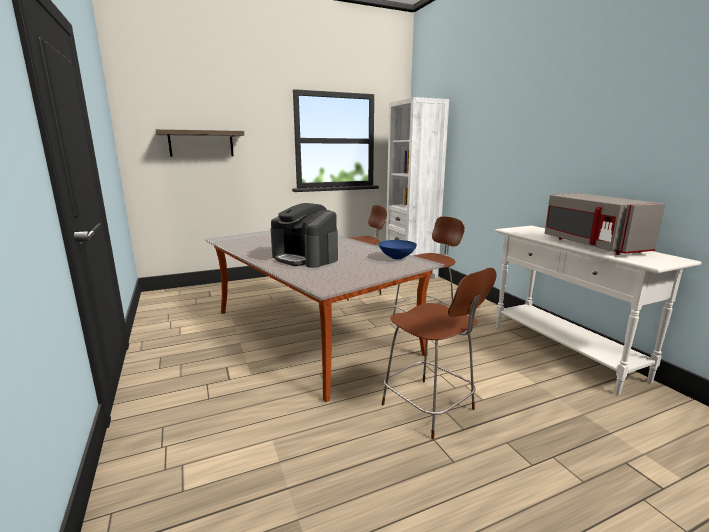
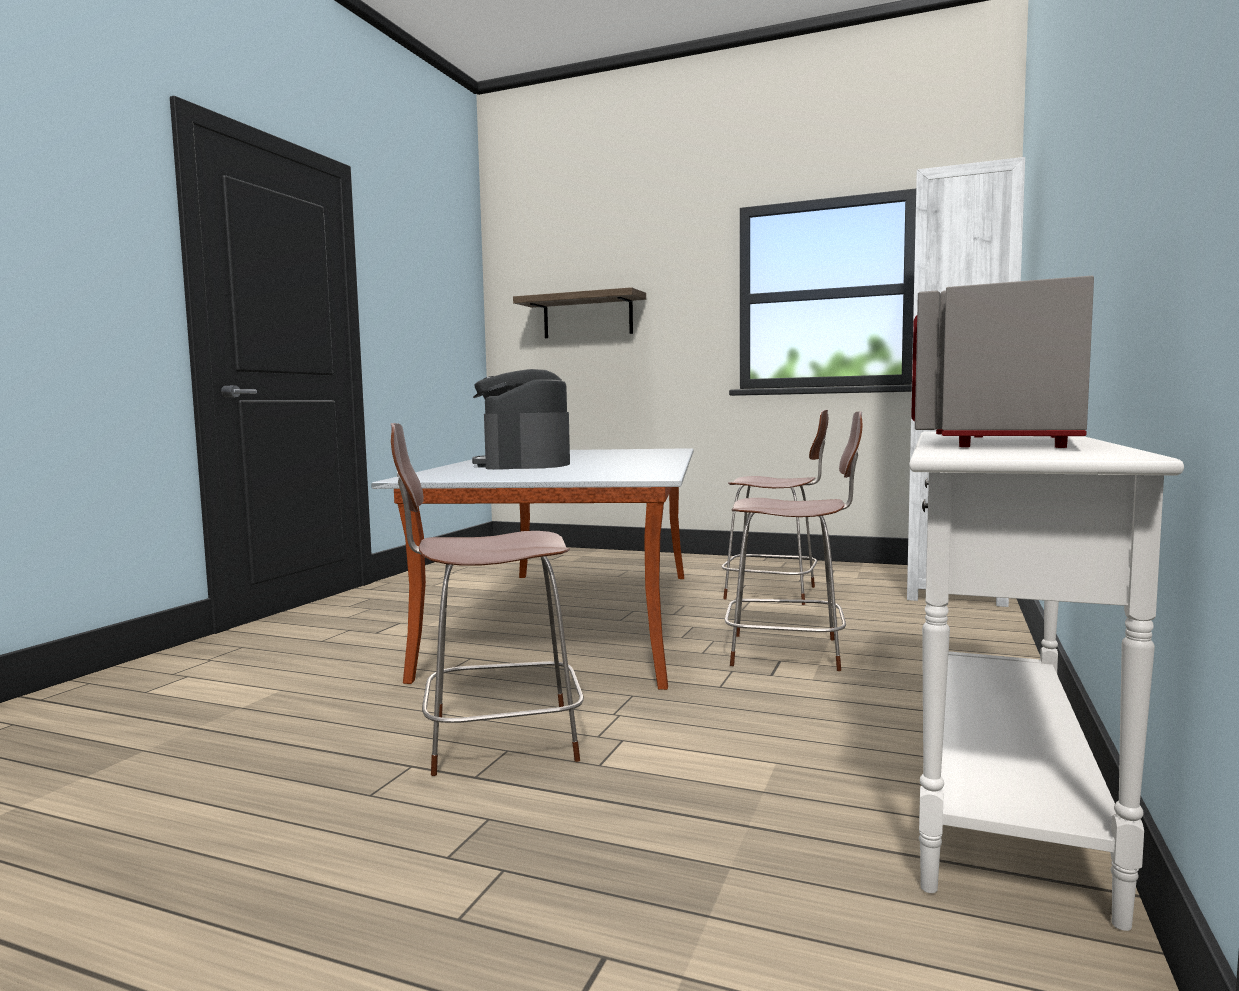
camera: 45 degrees right, 10 degrees down
blue bowl [379,240,417,259] -> none
brown chair [382,268,496,439] -> brown chair turned 75 degrees clockwise [391,423,584,776]

